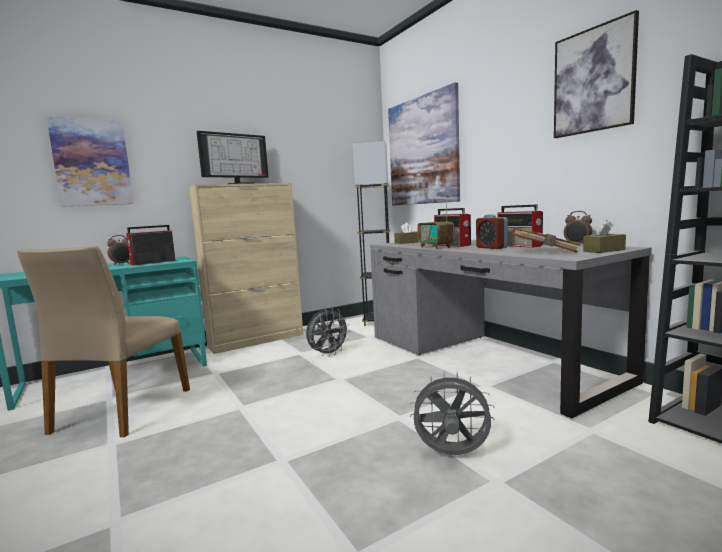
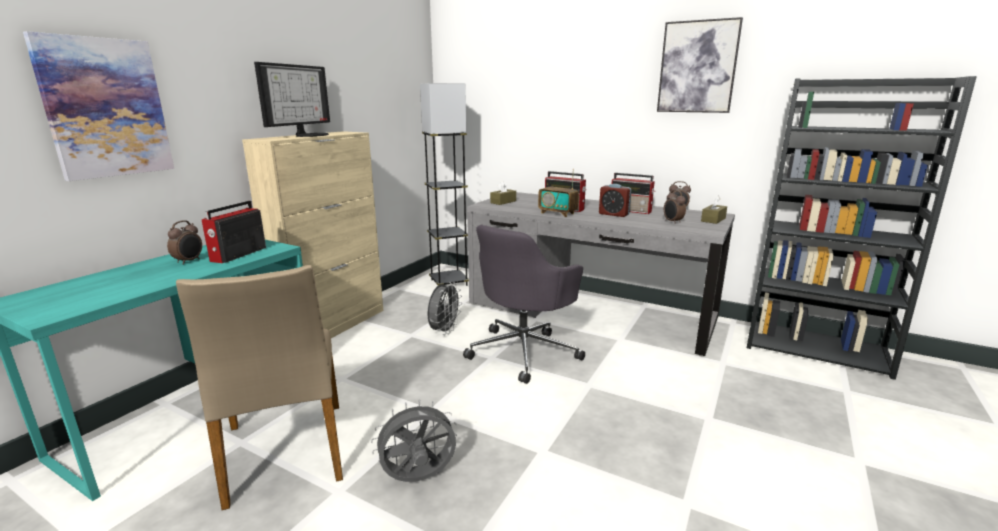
camera: 30 degrees left, 10 degrees up
picture [388,82,460,206] -> none
grey fan [410,372,495,455] -> grey fan moved to [371,400,457,482]
brown book [512,227,581,253] -> alarm clock [664,190,686,224]
none -> grey office chair [463,225,585,384]

